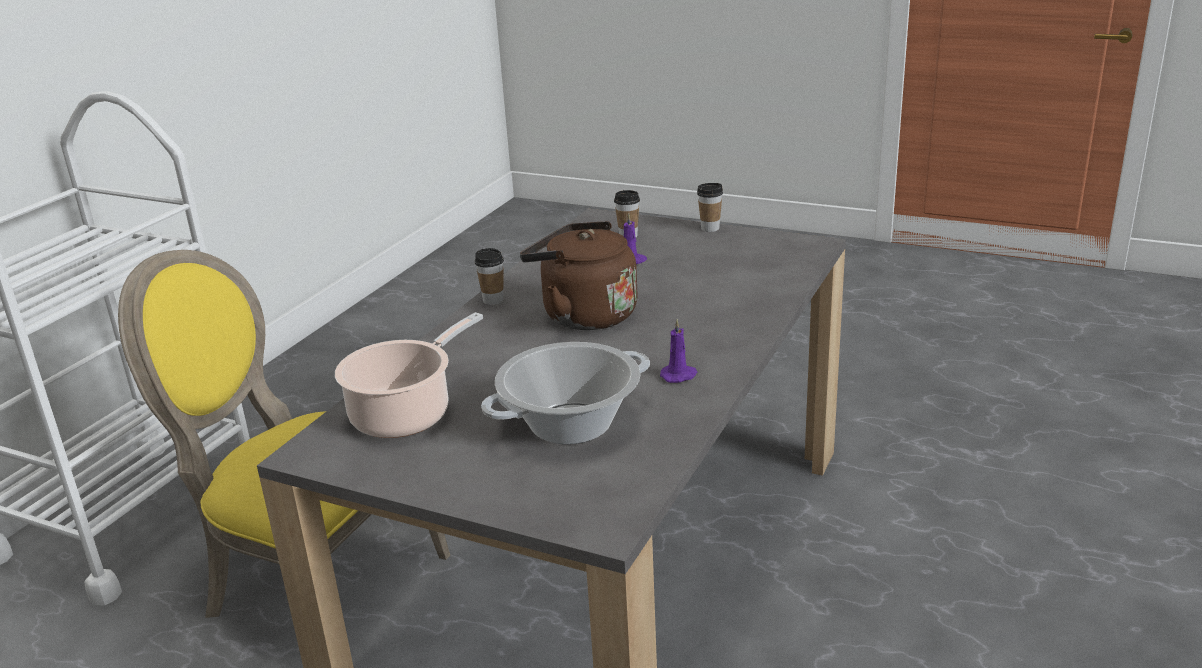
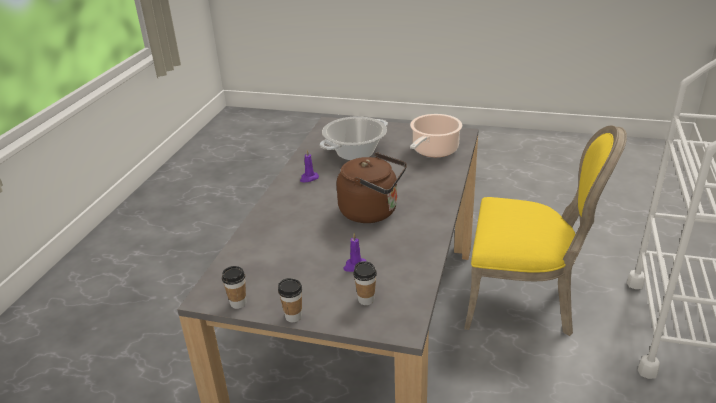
camera: 170 degrees right, 5 degrees up
cup [475,248,504,305] -> cup moved to [222,266,246,309]

